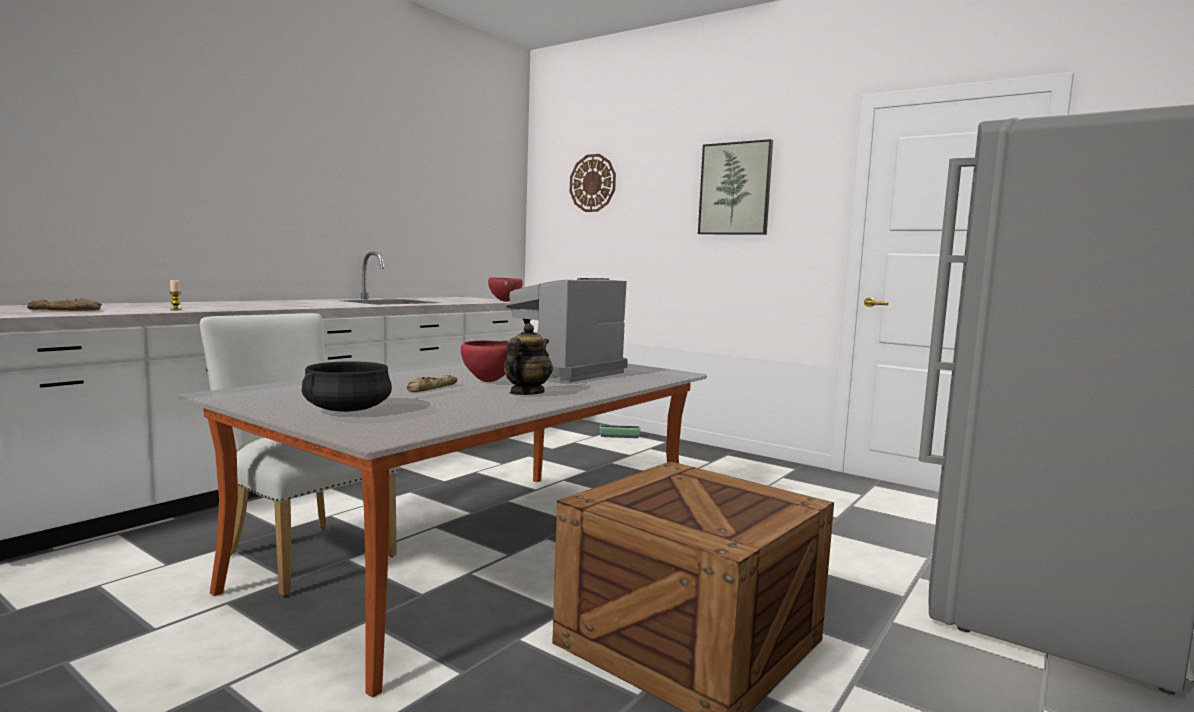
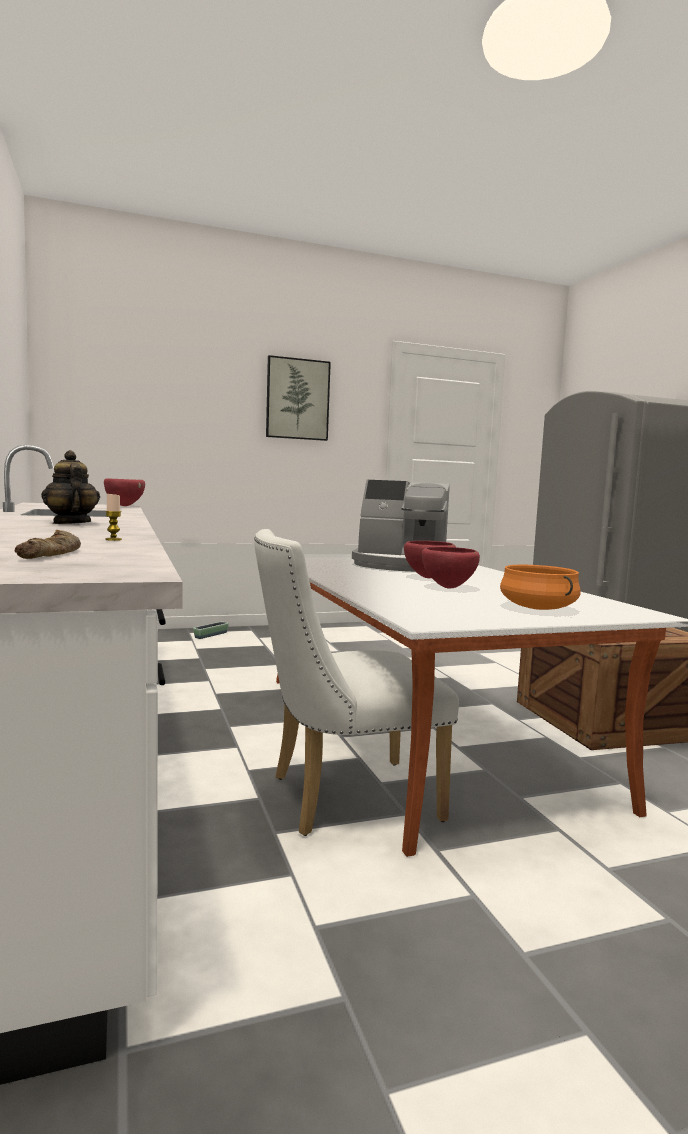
camera: 55 degrees left, 0 degrees up
black cooking pot [302,361,392,412] -> orange cooking pot [500,565,581,610]
bread [407,375,458,392] -> red bowl [422,547,480,589]
teapot [504,323,553,395] -> teapot moved to [41,450,100,524]
coffee machine [506,278,628,383] -> coffee machine turned 60 degrees counterclockwise [352,480,450,572]
wall clock [570,154,616,212] -> none

